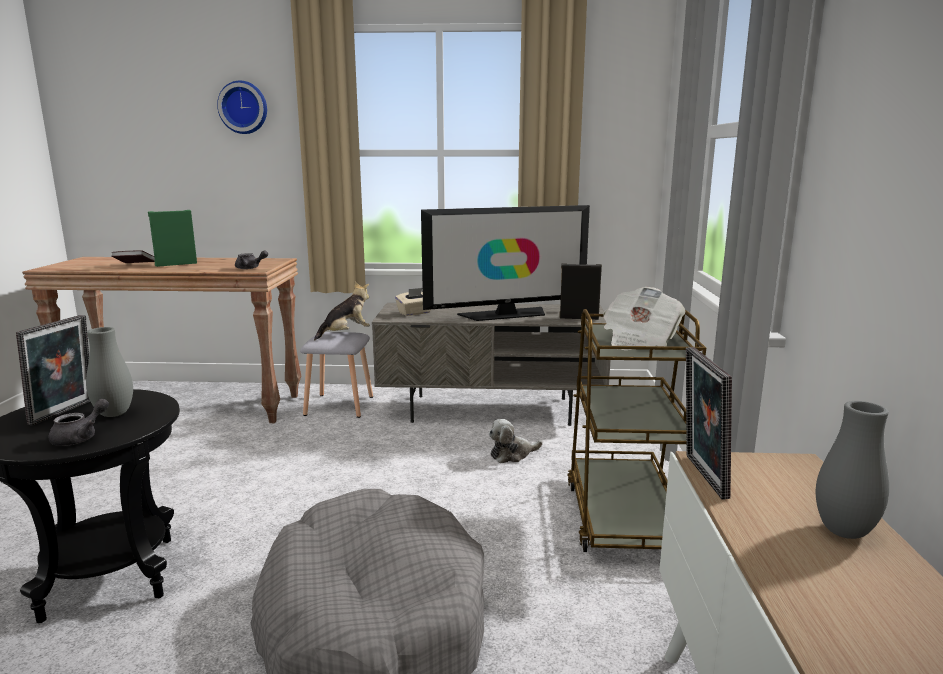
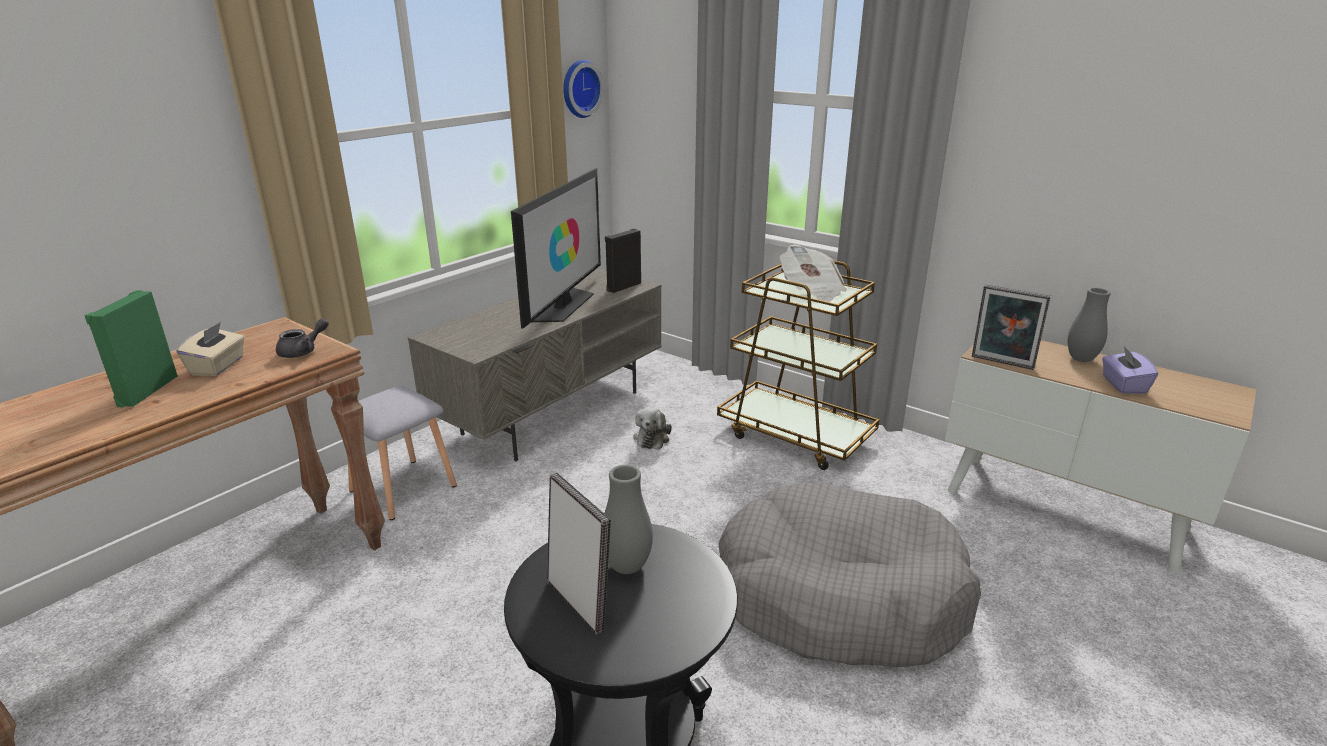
camera: 55 degrees left, 10 degrees up
grey teapot [49,398,109,446] -> none
book [112,250,155,263] -> none
wall clock [217,81,267,134] -> wall clock moved to [563,60,604,118]
plush toy [314,282,370,341] -> none
beige tissue box [395,288,431,316] -> beige tissue box moved to [177,322,245,376]
none -> purple tissue box [1102,346,1158,394]

